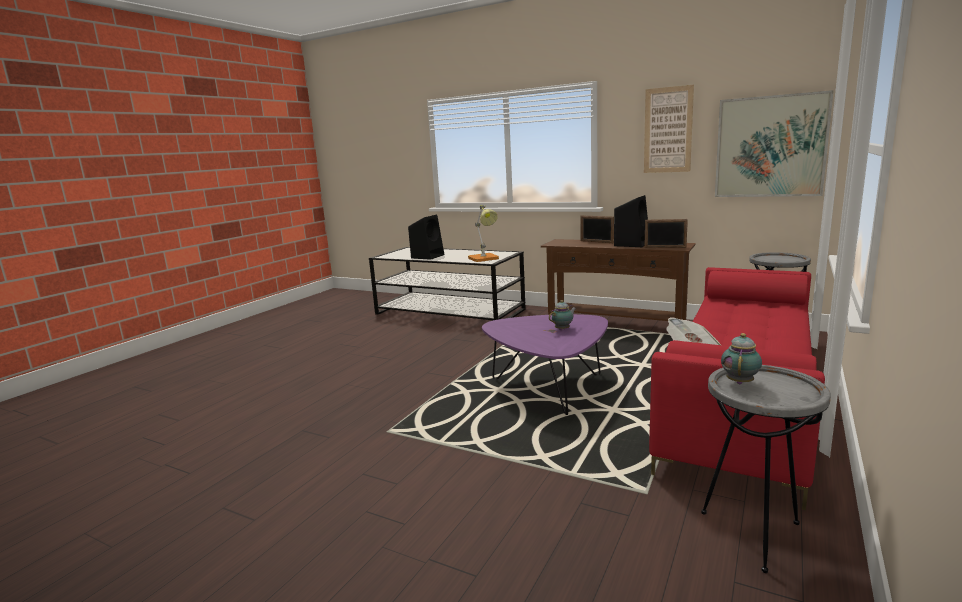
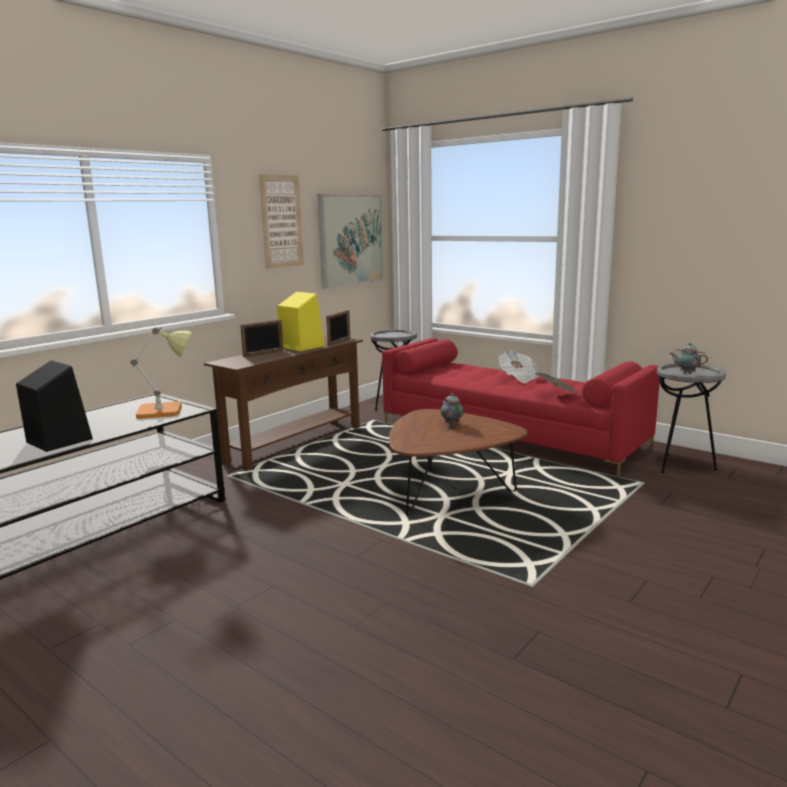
camera: 80 degrees left, 0 degrees up
purple coffee table [482,314,608,415] -> brown coffee table [389,409,527,516]
black speaker [614,195,648,247] -> yellow speaker [277,292,324,351]
none -> newspaper [498,351,540,383]

